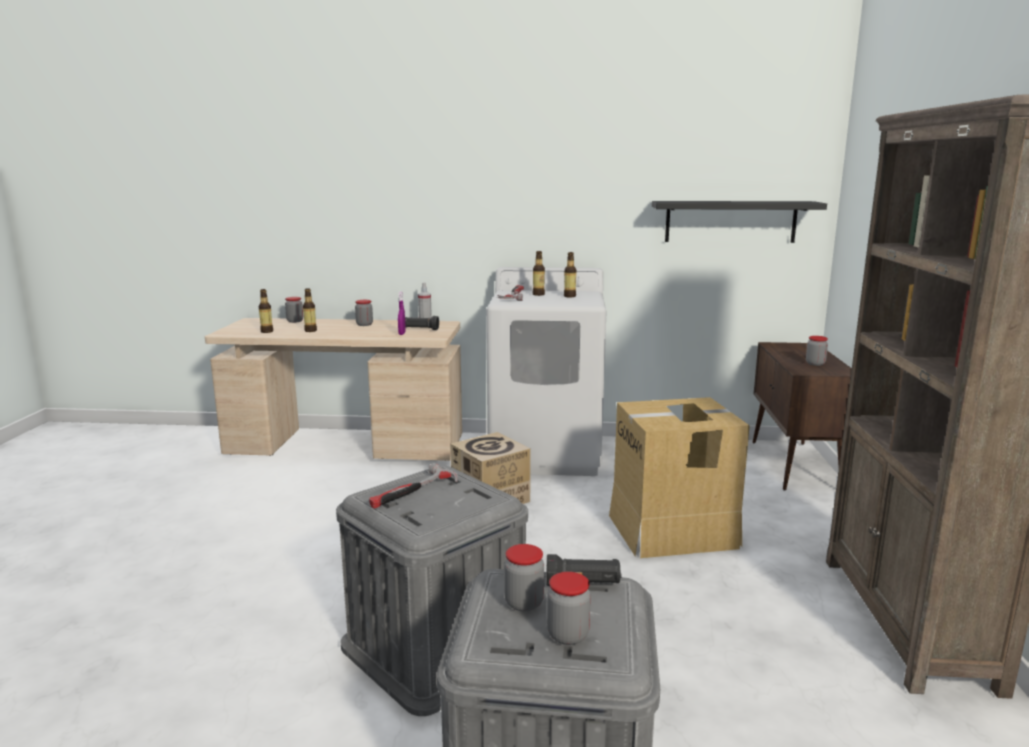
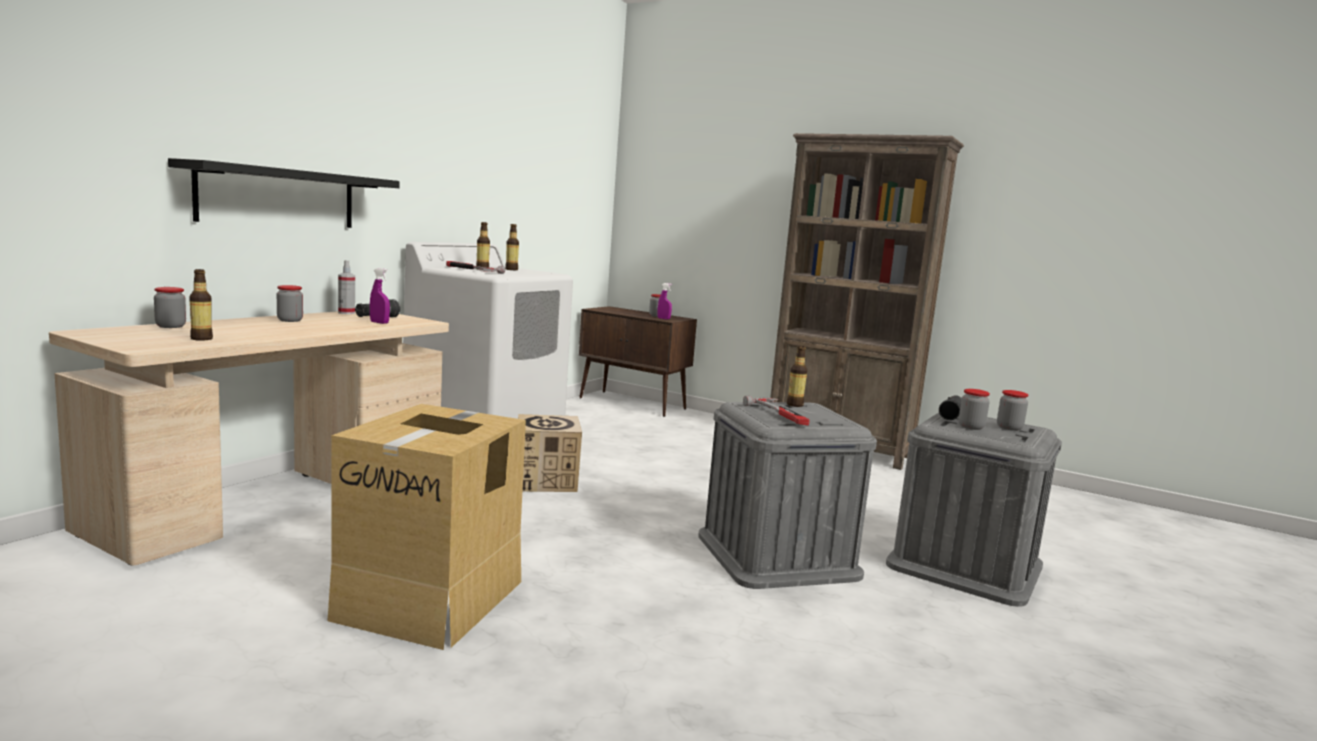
camera: 65 degrees left, 5 degrees down
bottle [303,288,317,332] -> bottle moved to [787,346,807,407]
cardboard box [609,397,750,558] -> cardboard box moved to [327,404,526,650]
black shelf [652,201,827,243] -> black shelf moved to [168,158,400,228]
none -> purple spray bottle [657,283,672,319]

